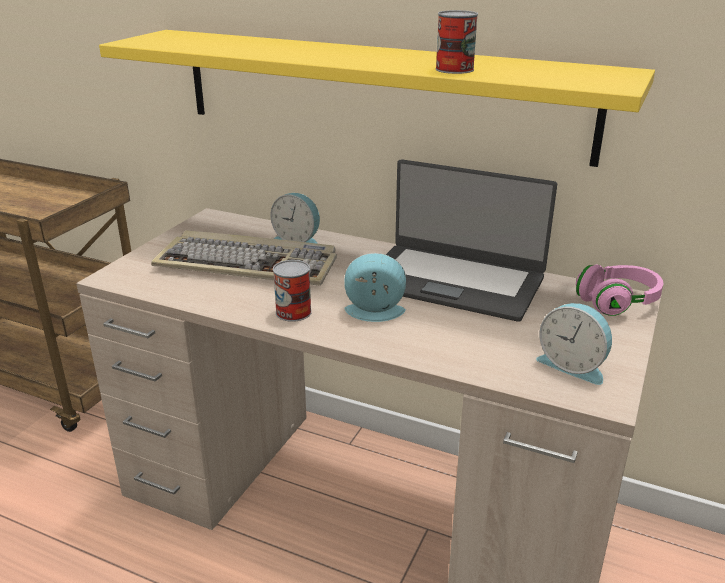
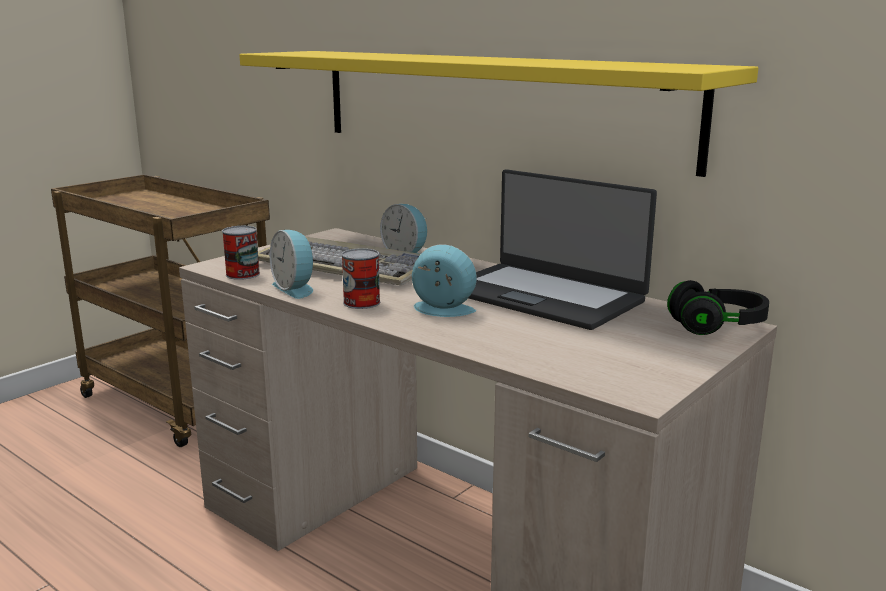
camera: 15 degrees right, 10 degrees down
can [435,10,478,74] -> can moved to [222,226,260,280]
alarm clock [536,303,612,385] -> alarm clock moved to [270,230,315,299]
pink headphones [576,265,663,316] -> black headphones [667,280,769,335]

